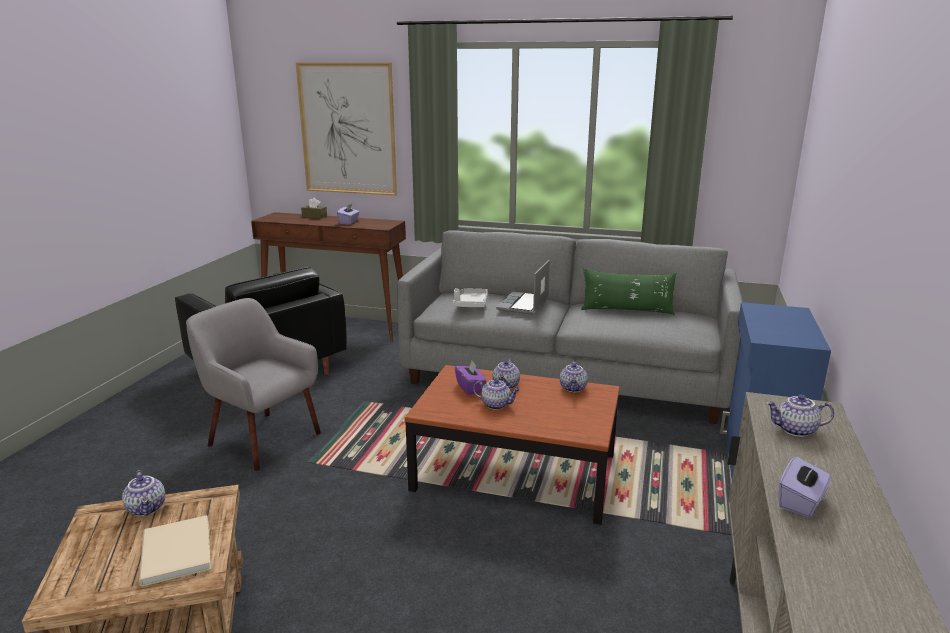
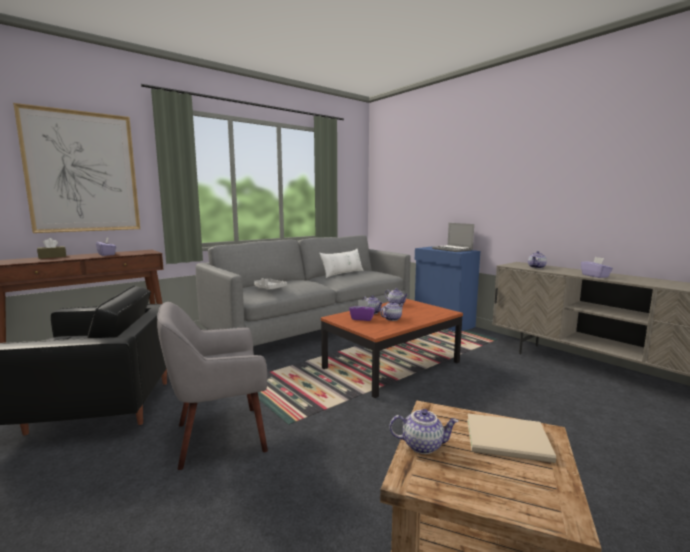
camera: 55 degrees left, 10 degrees down
laptop [496,260,550,315] -> laptop moved to [432,223,474,252]
green pillow [581,268,676,315] -> white pillow [319,249,364,278]

